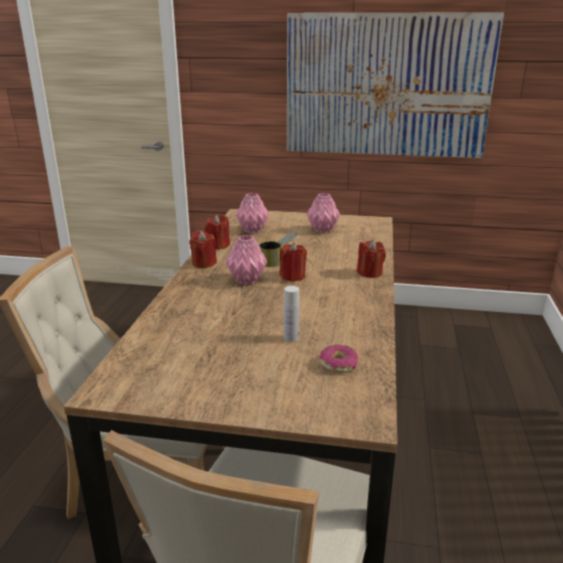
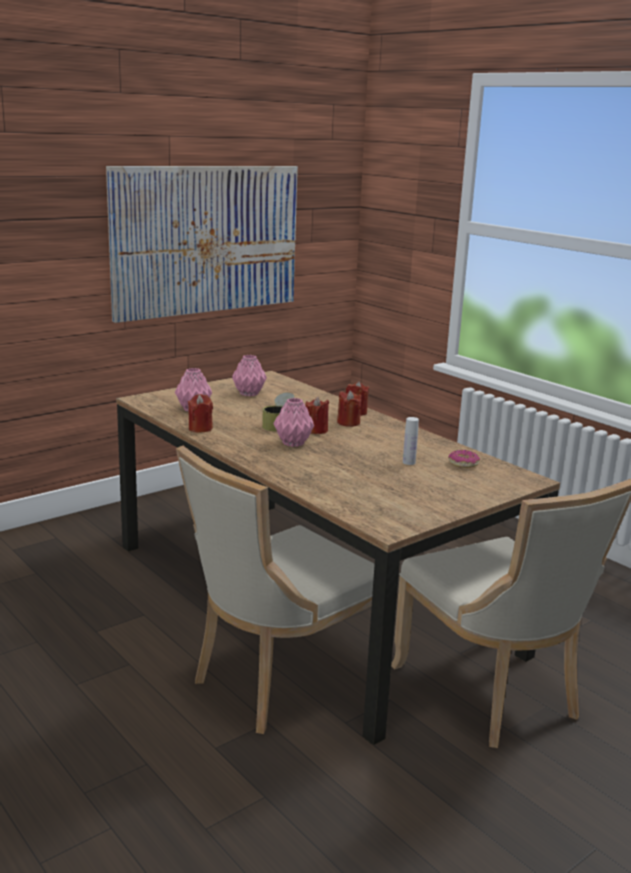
camera: 50 degrees left, 5 degrees down
red candle [189,230,217,268] -> red candle moved to [337,391,361,427]

